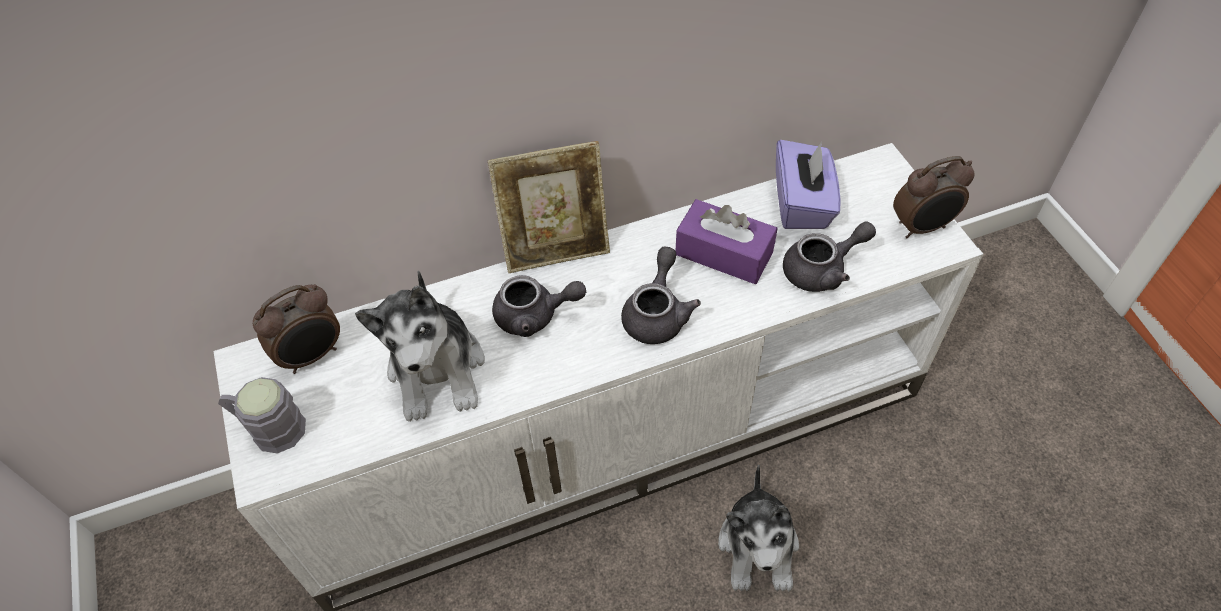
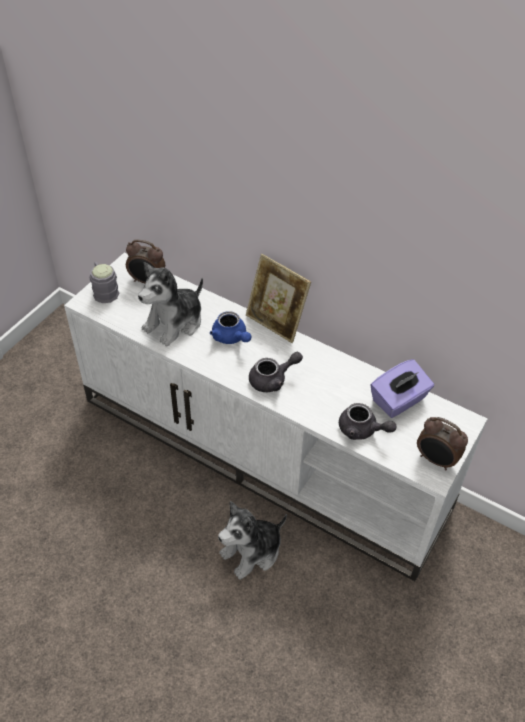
camera: 50 degrees right, 5 degrees down
grey teapot [492,275,586,337] -> blue teapot [210,311,251,344]
purple tissue box [676,199,778,284] -> none

